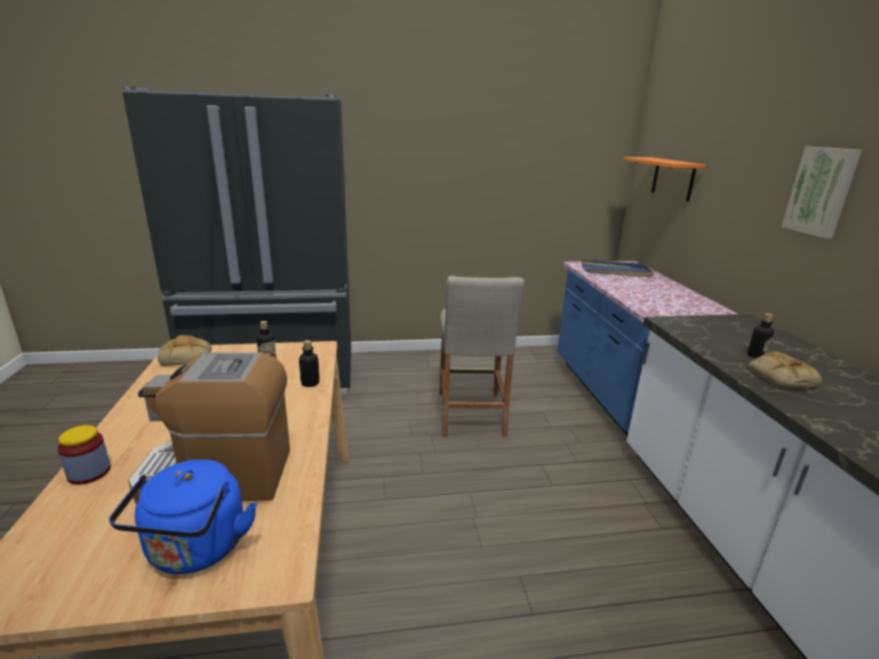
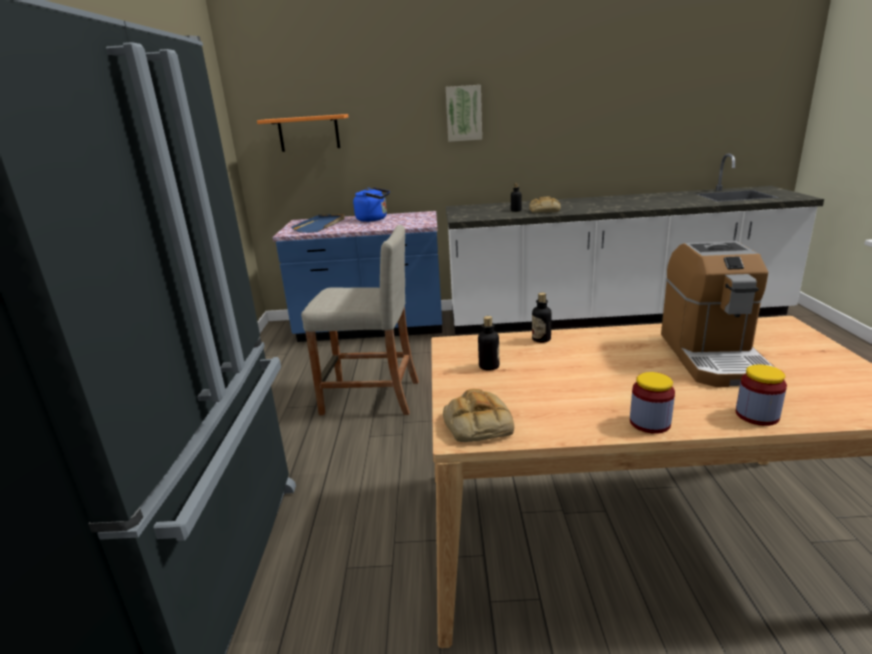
camera: 80 degrees left, 0 degrees up
blue kettle [109,459,257,574] -> blue kettle moved to [353,187,390,222]
none -> jar [630,372,675,434]

